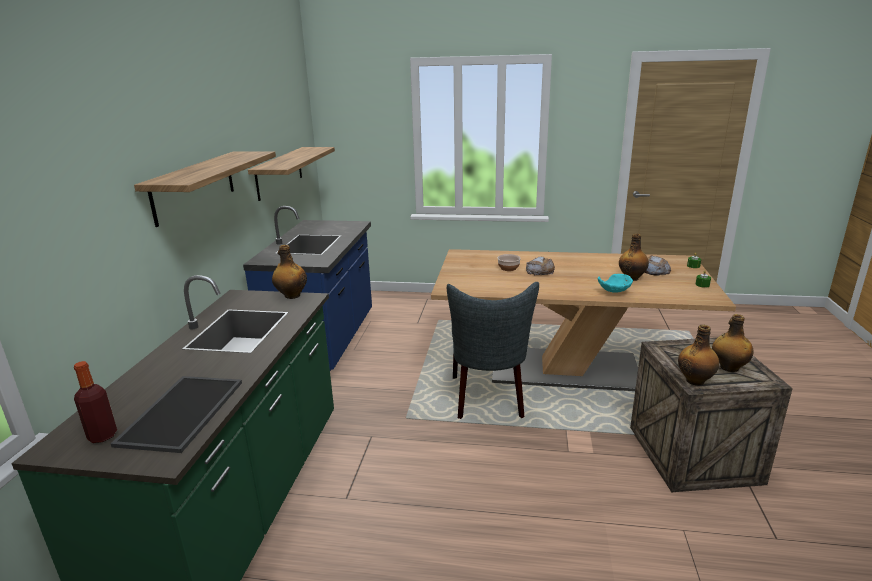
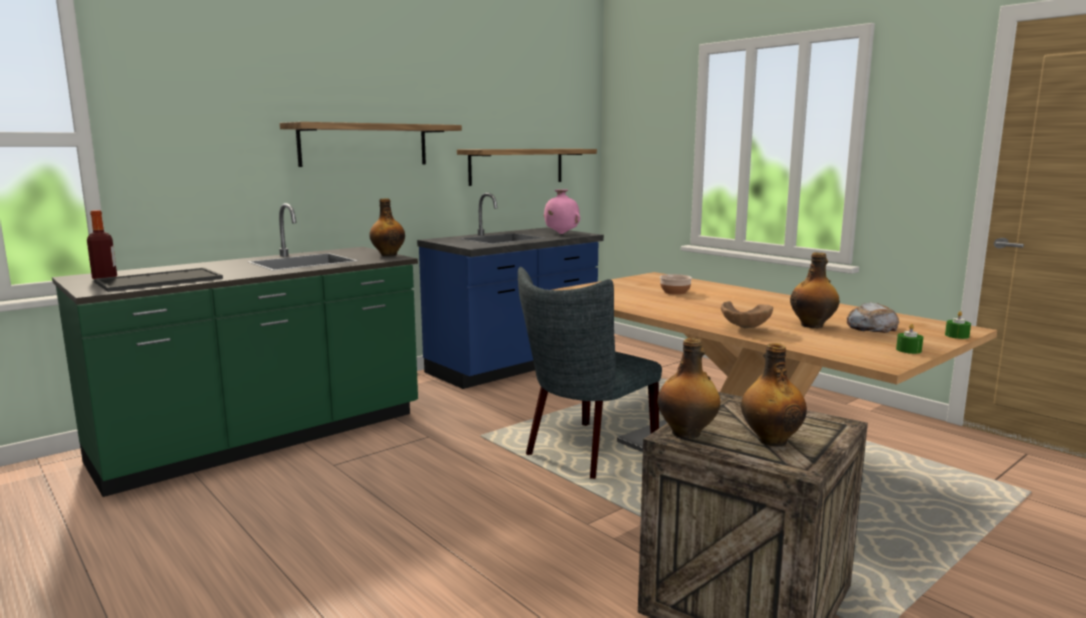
camera: 40 degrees right, 10 degrees down
bread [526,256,555,275] -> none
turquoise bowl [598,274,633,293] -> brown bowl [721,301,773,329]
none -> pink vase [544,189,580,234]

